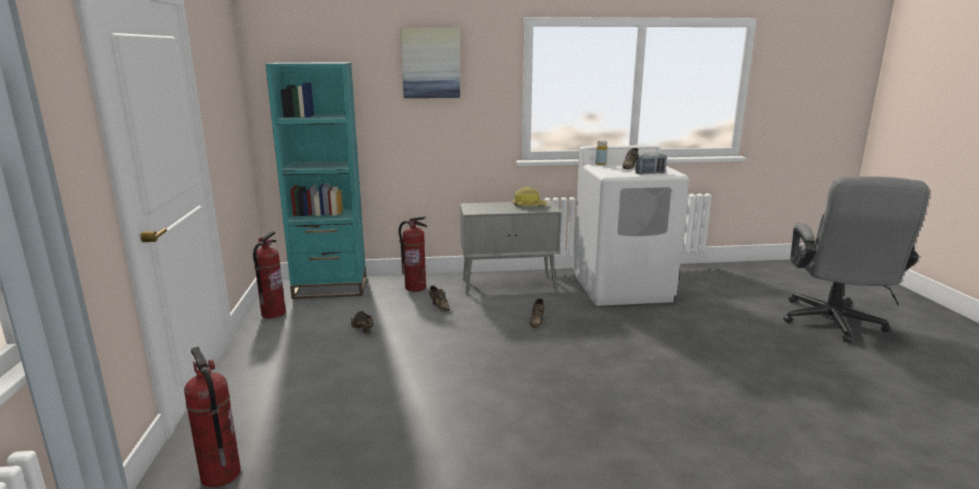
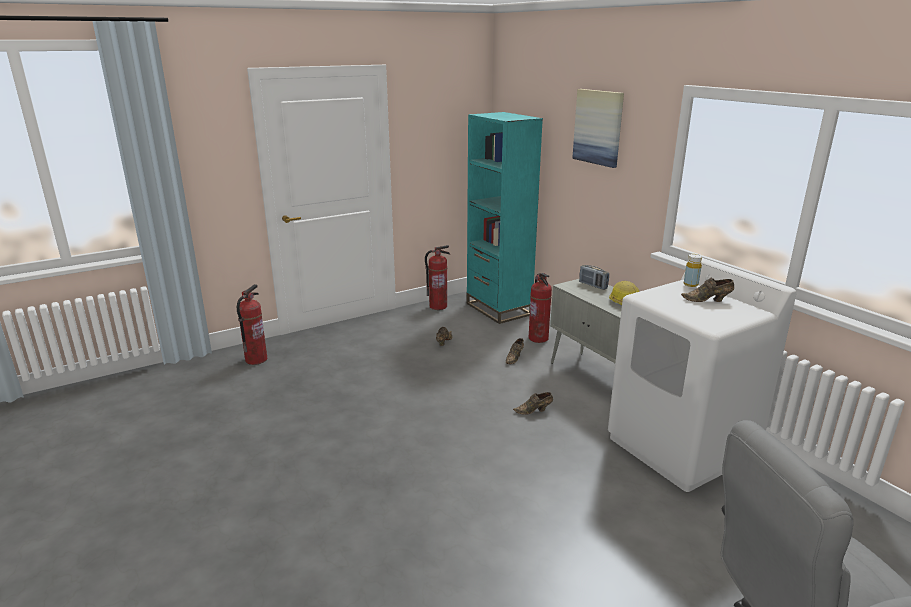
camera: 65 degrees right, 5 degrees up
radio [635,153,667,175] -> radio moved to [579,265,609,290]

